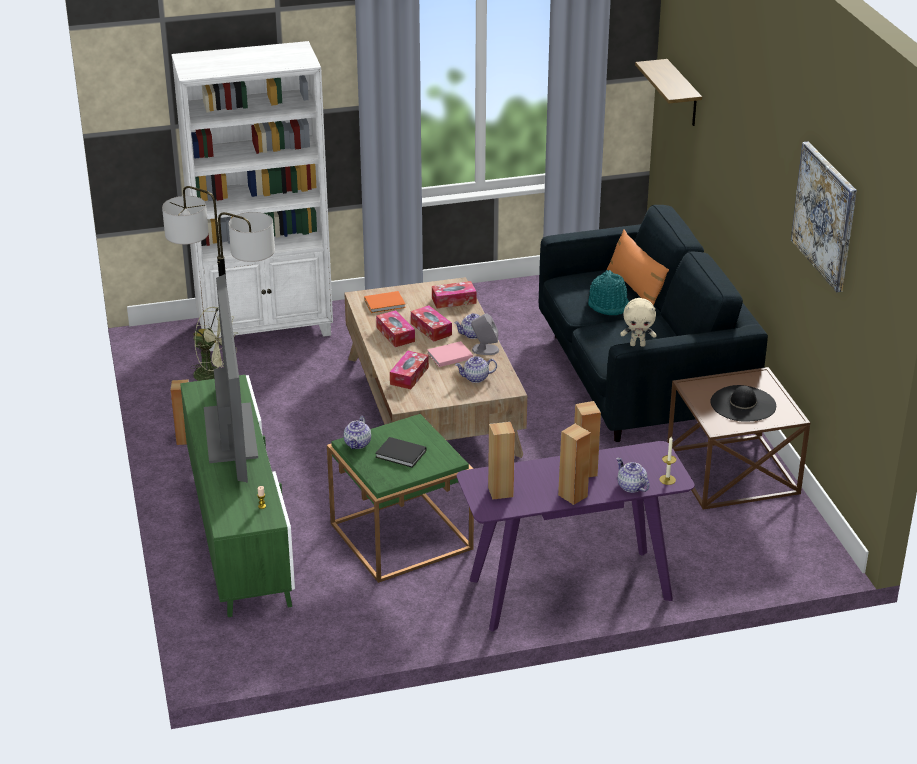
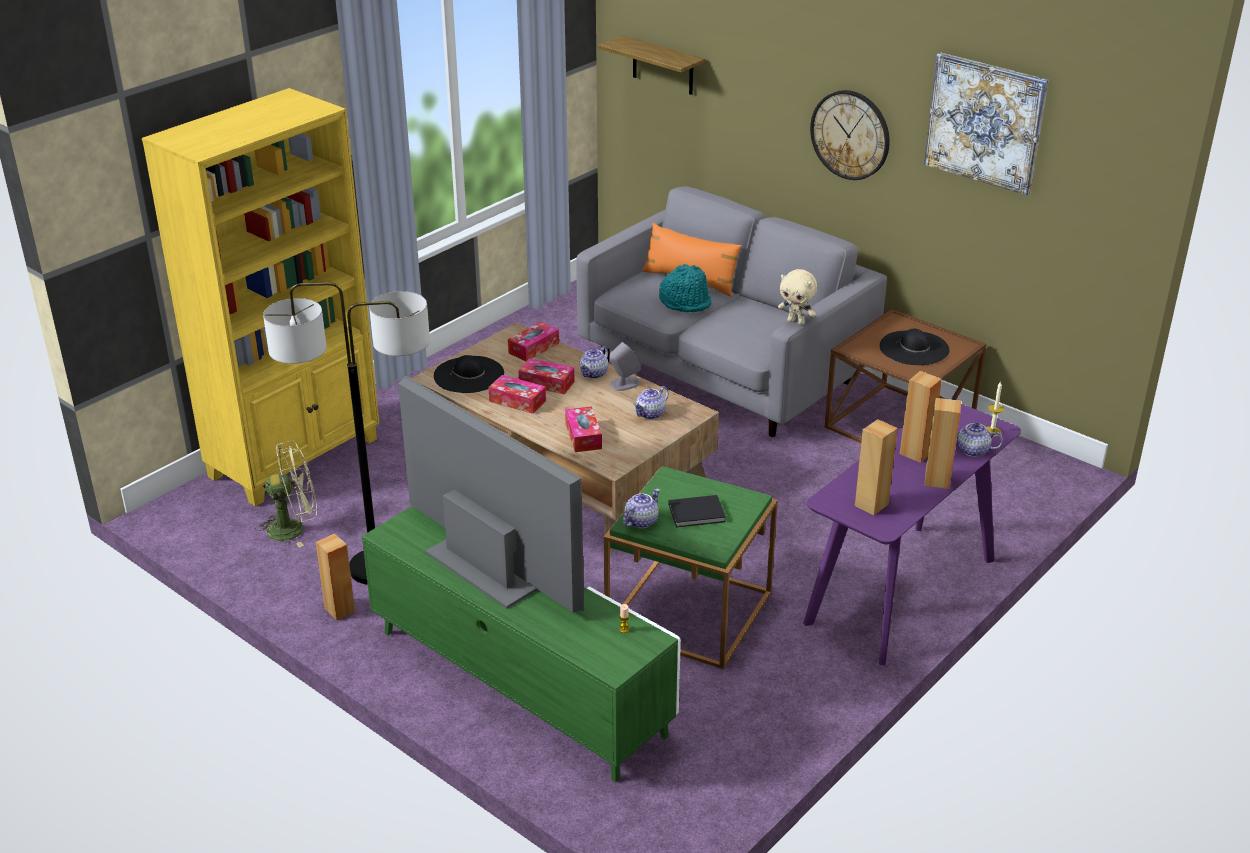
camera: 35 degrees left, 0 degrees up
white bookcase [171,41,333,351] -> yellow bookcase [142,88,379,506]
teapot [343,416,371,449] -> teapot turned 120 degrees counterclockwise [623,489,660,528]
orange book [364,291,406,313] -> black hat [434,355,504,393]
pink book [427,341,473,367] -> none
blue sofa [539,205,768,442] -> grey sofa [576,186,887,437]
beige plush toy [620,298,656,347] -> beige plush toy turned 60 degrees clockwise [778,269,818,325]
none -> wall clock [810,90,890,180]

